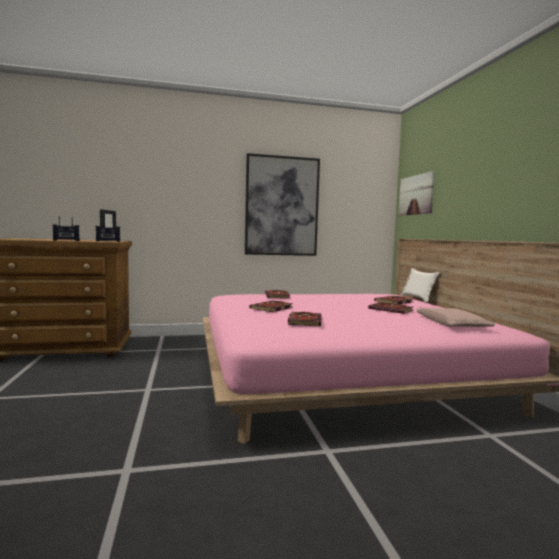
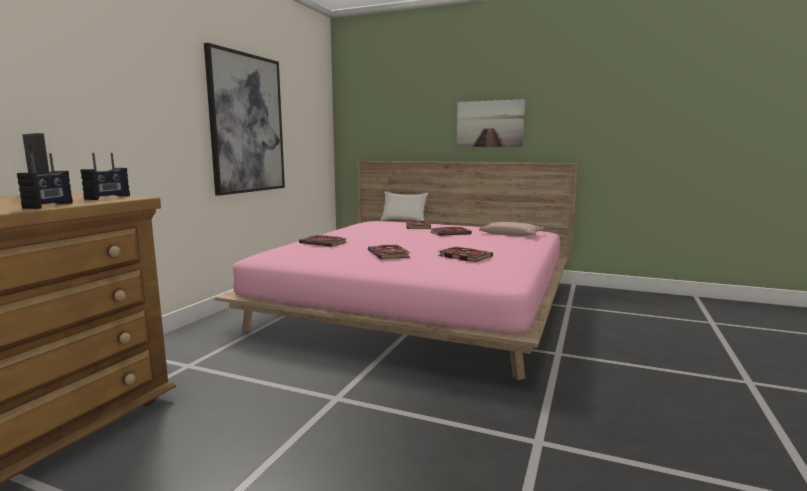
camera: 55 degrees left, 5 degrees up
picture [398,171,435,216] -> picture moved to [457,99,525,147]

